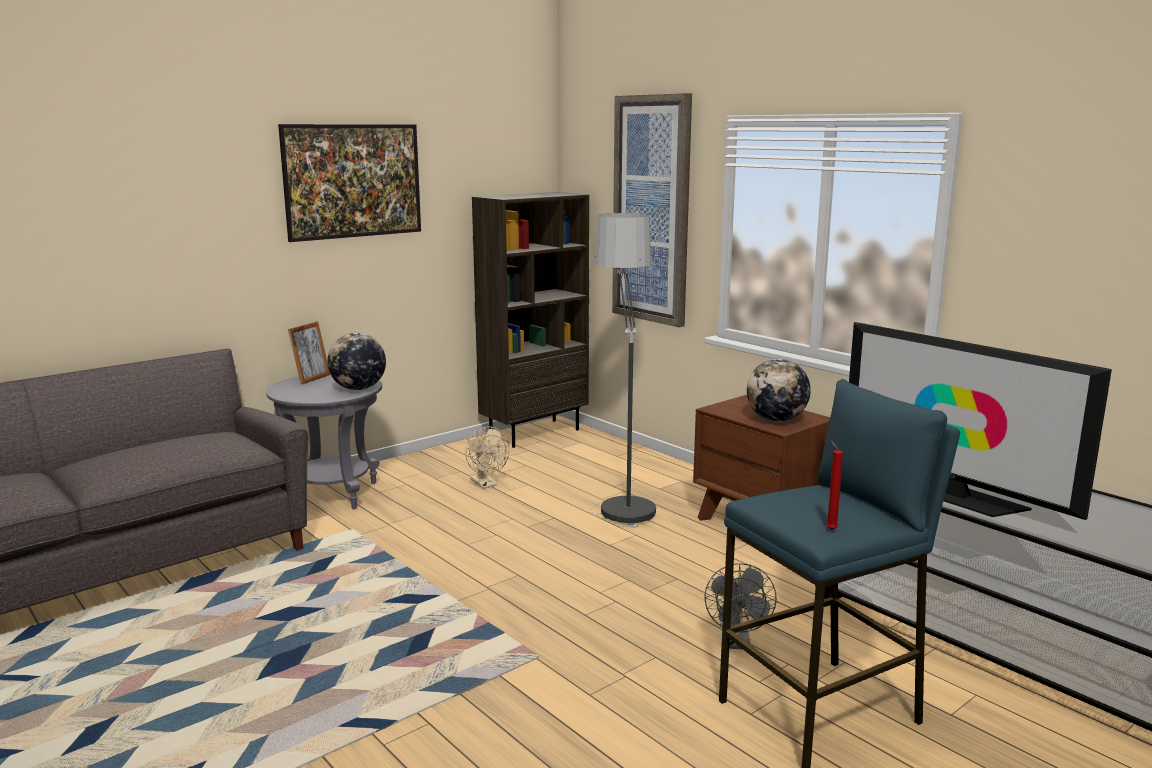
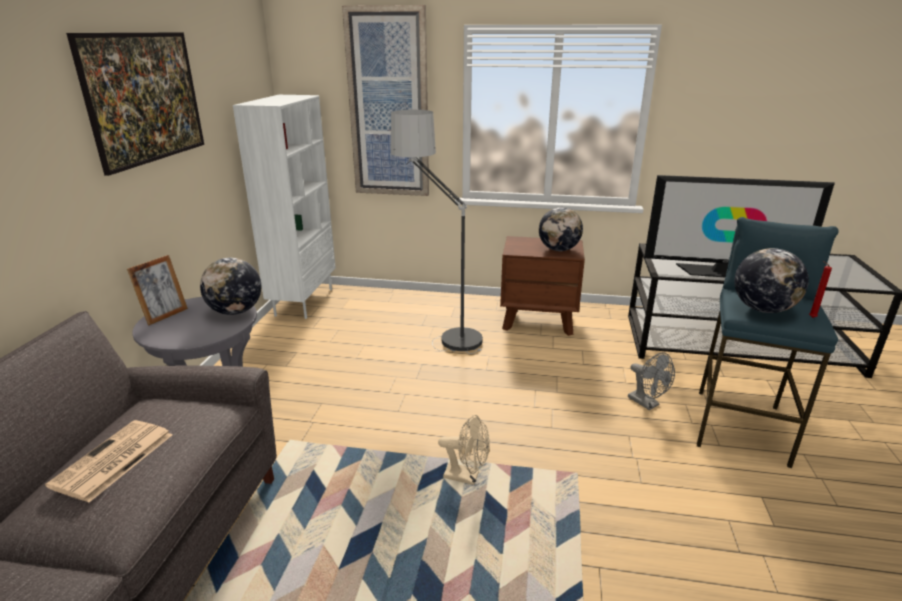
camera: 40 degrees left, 10 degrees up
picture frame [288,321,330,385] -> picture frame turned 45 degrees clockwise [127,255,188,325]
beige fan [465,426,510,489] -> beige fan moved to [438,415,490,485]
brown bookcase [472,192,589,448] -> white bookcase [233,95,336,319]
none -> newspaper [45,420,172,503]
none -> globe [734,248,809,313]

